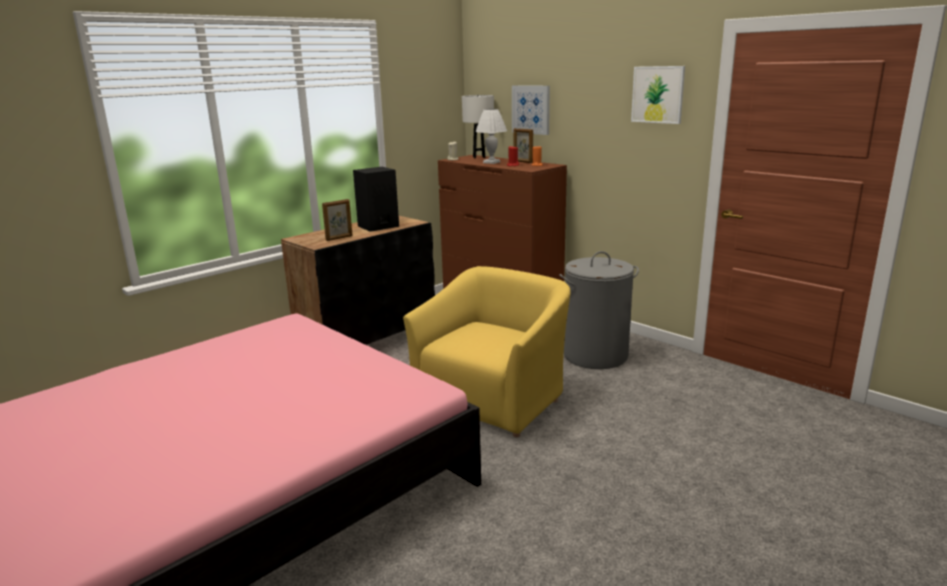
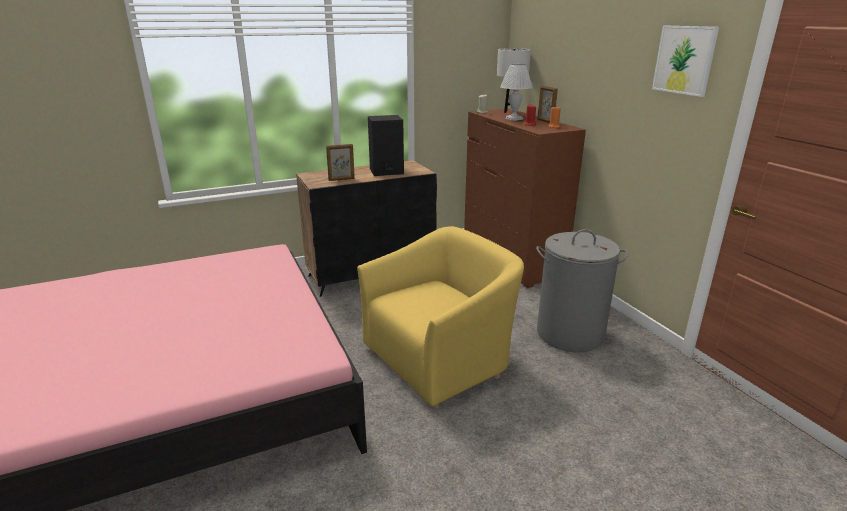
camera: 20 degrees right, 5 degrees up
picture [512,85,550,135] -> none

